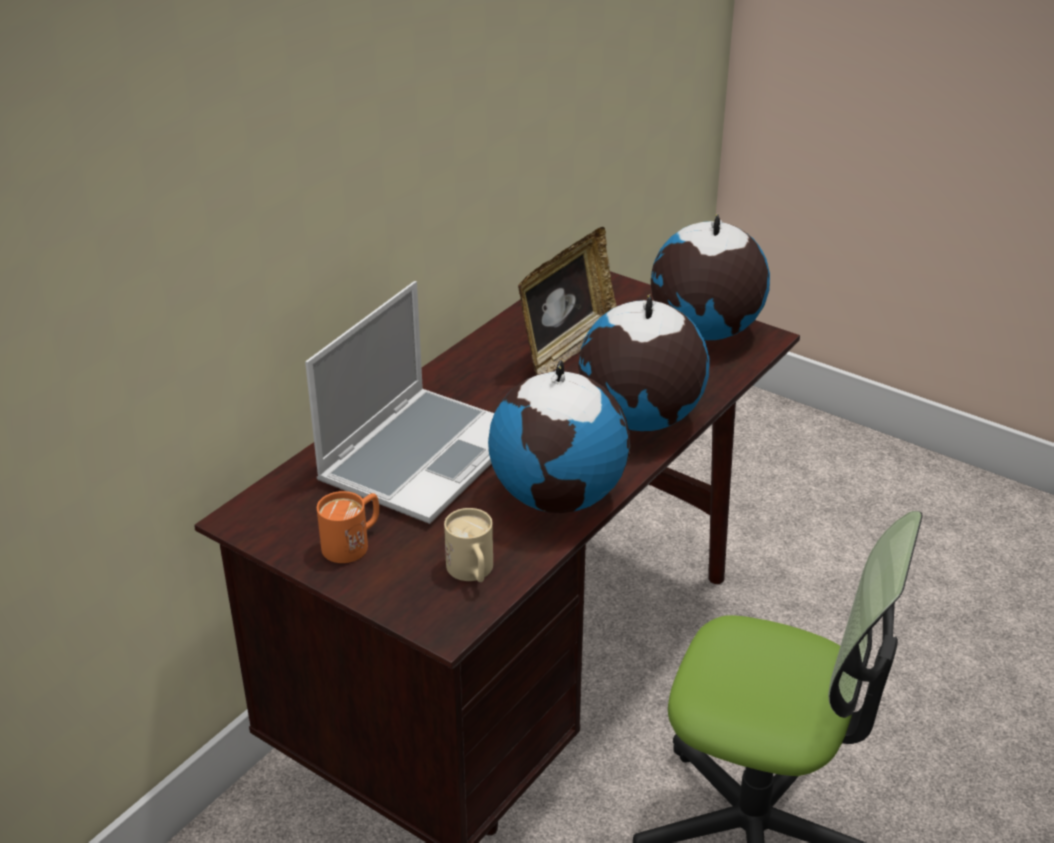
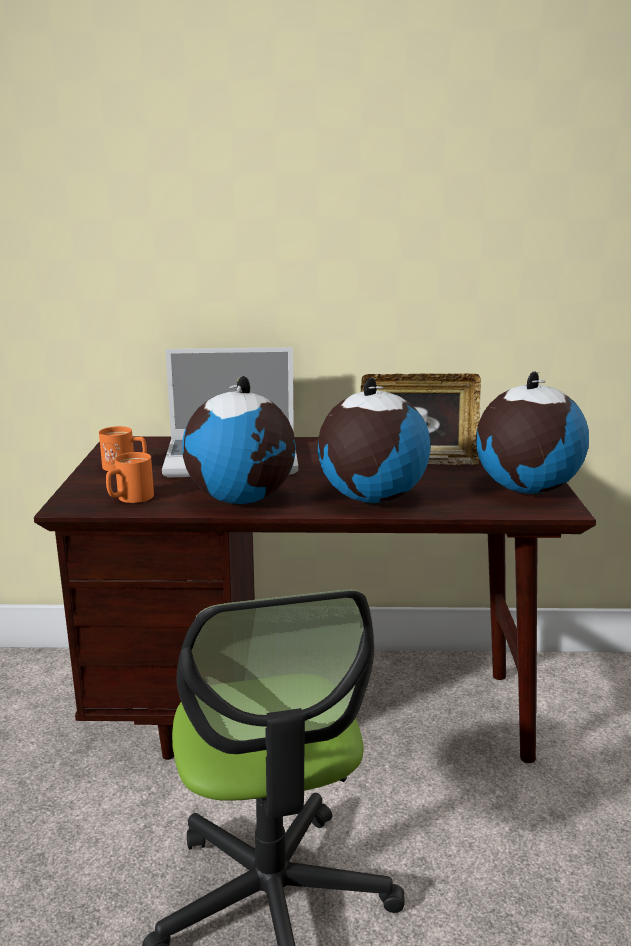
camera: 55 degrees right, 15 degrees down
beige mug [444,508,493,582] -> orange mug [106,452,154,503]

